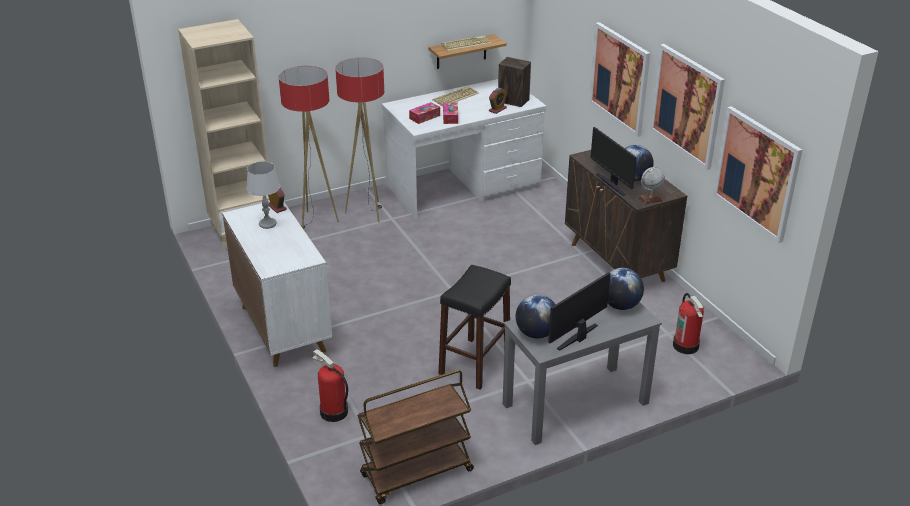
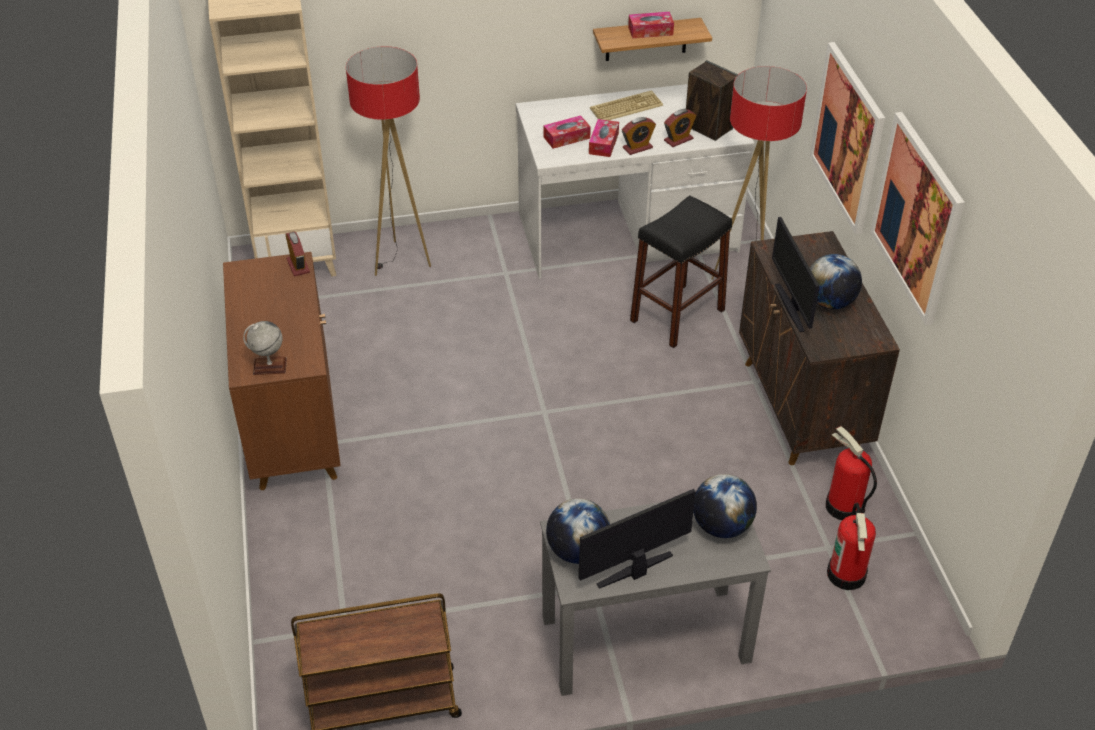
camera: 15 degrees right, 10 degrees up
white cabinet [222,201,332,367] -> brown cabinet [223,252,341,490]
grey table lamp [246,161,280,229] -> none
fire extinguisher [312,349,348,422] -> fire extinguisher moved to [826,426,877,520]
floor lamp [335,58,384,222] -> floor lamp moved to [712,66,807,280]
black stool [438,265,511,389] -> black stool moved to [630,195,732,348]
keyboard [441,36,491,51] -> tissue box [628,12,674,38]
globe [638,167,665,205] -> globe moved to [243,321,287,375]
picture [713,106,802,243] -> none
none -> alarm clock [622,117,656,155]

